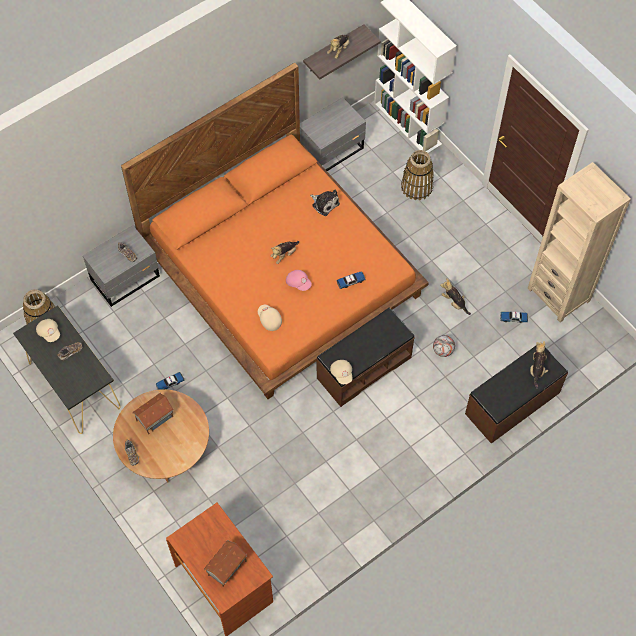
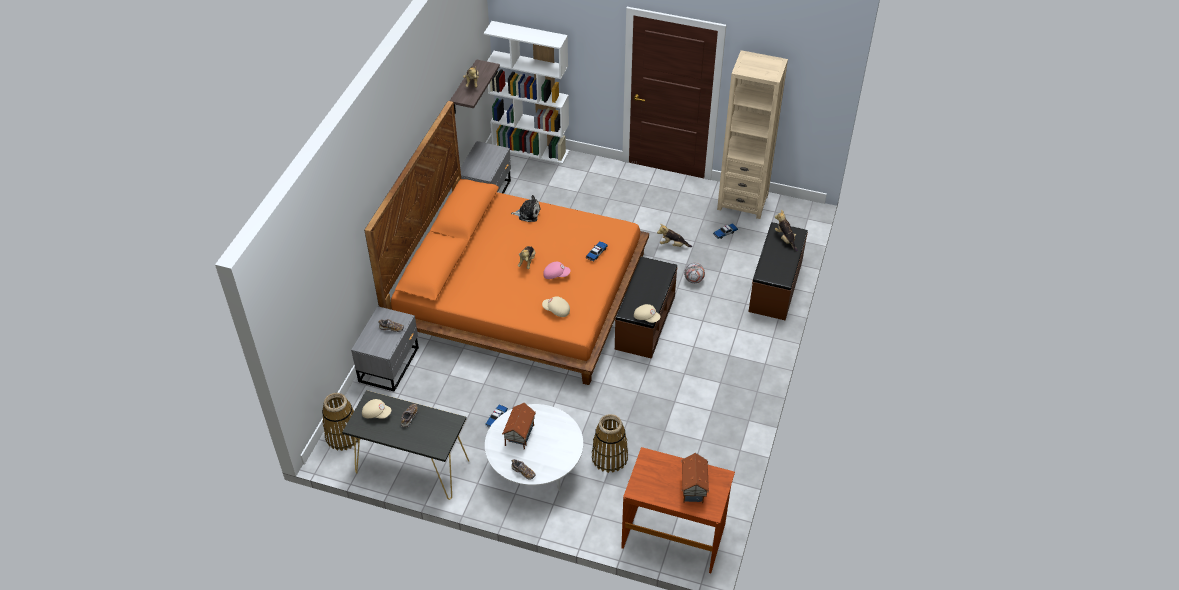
camera: 35 degrees left, 15 degrees down
brown coffee table [113,389,209,483] -> white coffee table [485,404,583,491]
basket [401,150,434,200] -> basket moved to [592,414,628,473]

